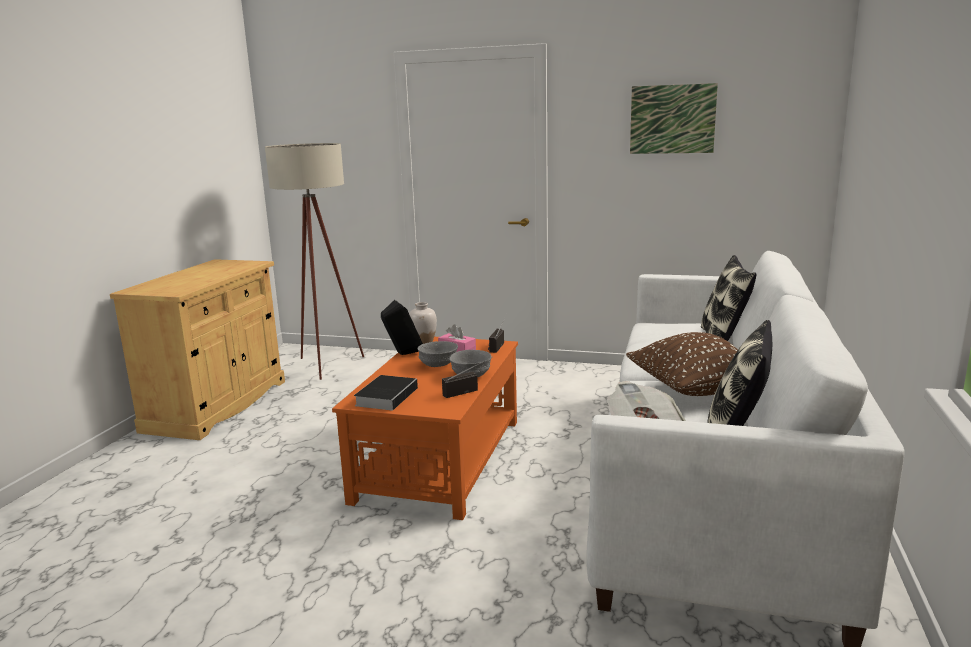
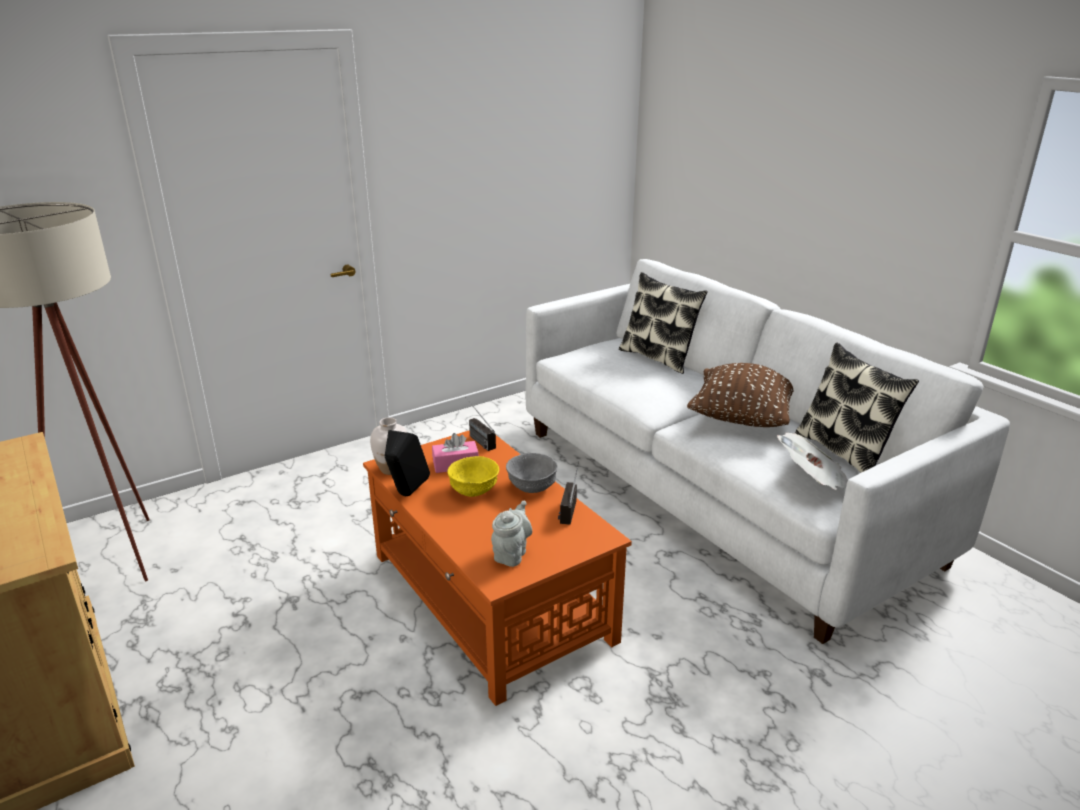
camera: 50 degrees left, 10 degrees up
book [354,375,418,411] -> grey teapot [491,501,532,567]
grey bowl [417,341,458,367] -> yellow bowl [447,456,499,497]
picture [630,83,718,154] -> none

